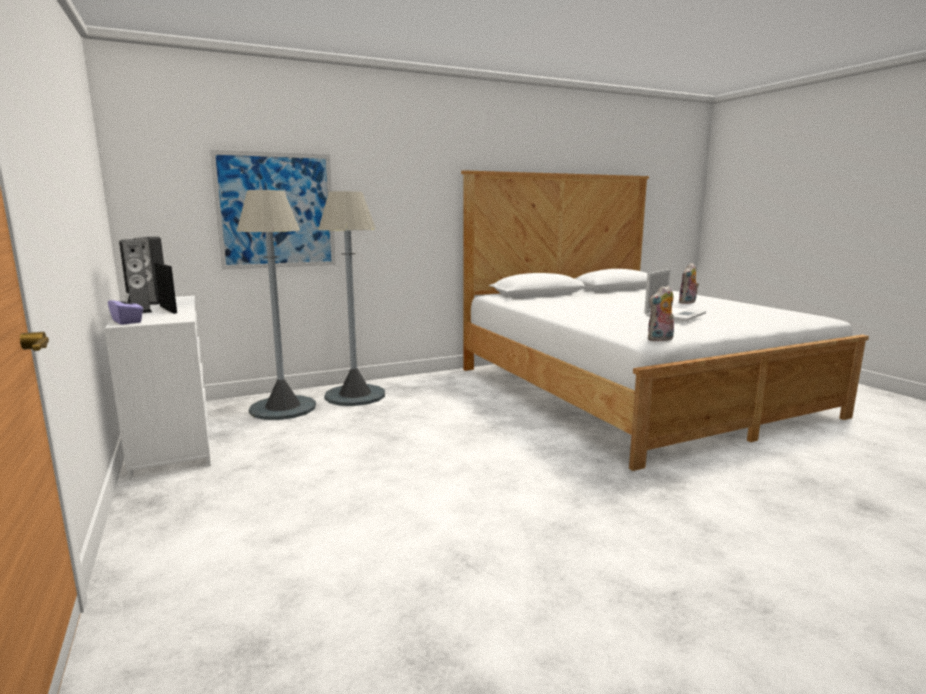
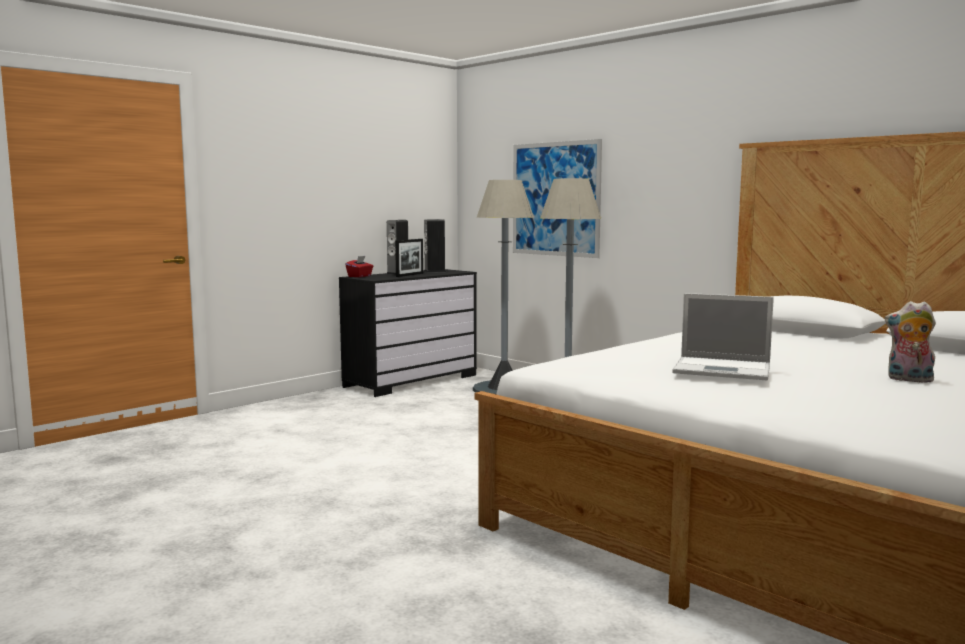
camera: 70 degrees right, 5 degrees down
white dresser [104,296,211,480] -> black dresser [339,269,477,397]
purple tissue box [108,293,143,325] -> red tissue box [345,256,374,277]
plush toy [648,285,674,341] -> none

